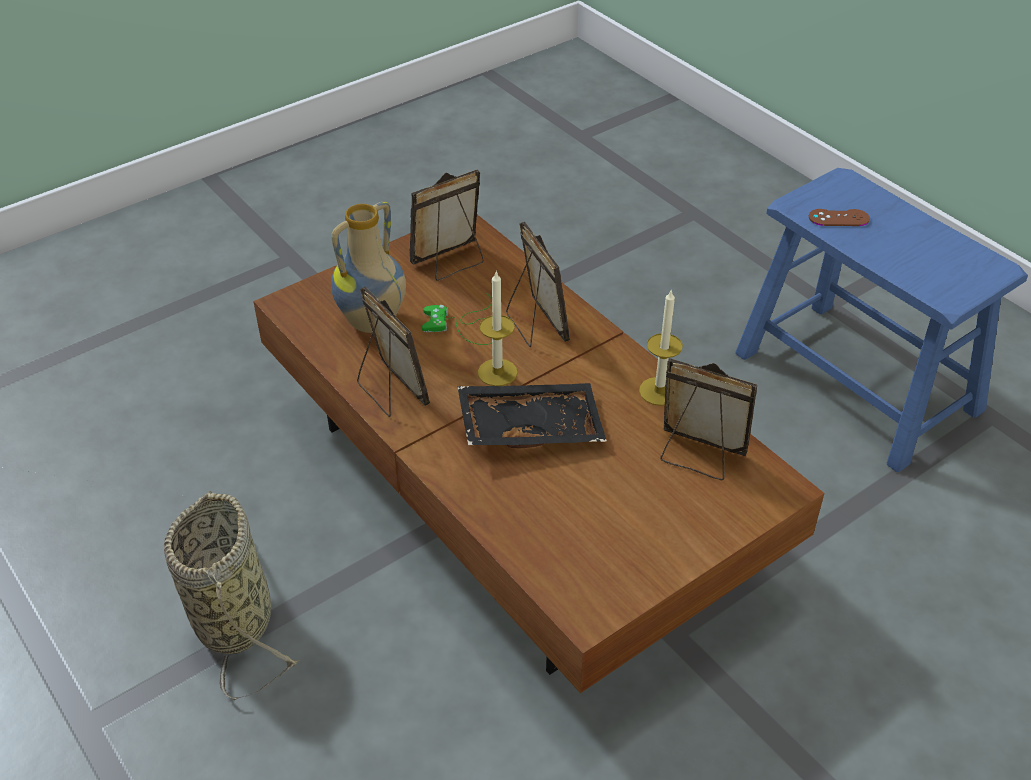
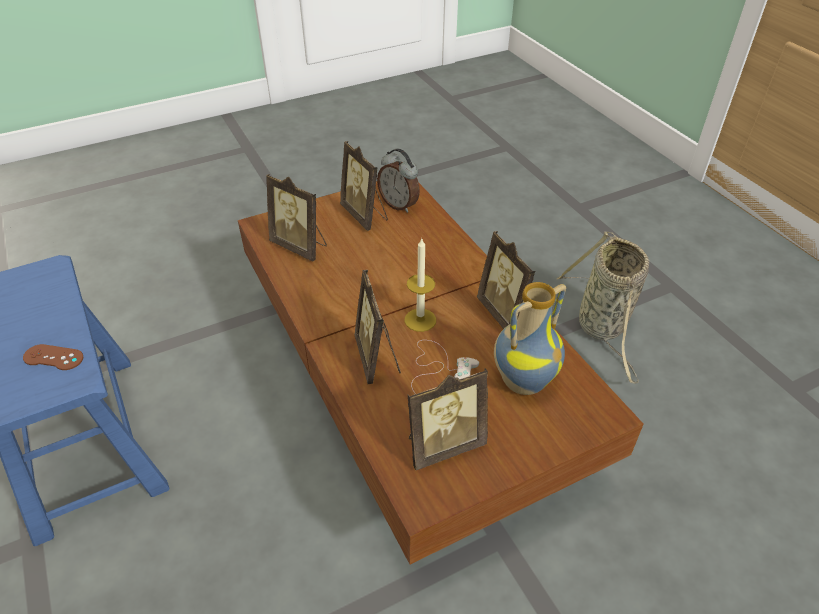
camera: 170 degrees left, 0 degrees up
green game controller [422,292,492,345] -> white game controller [411,340,479,394]
black tray [457,383,607,448] -> none
candle [639,290,683,406] -> none
none -> picture frame [340,141,388,231]
none -> alarm clock [377,148,420,213]

